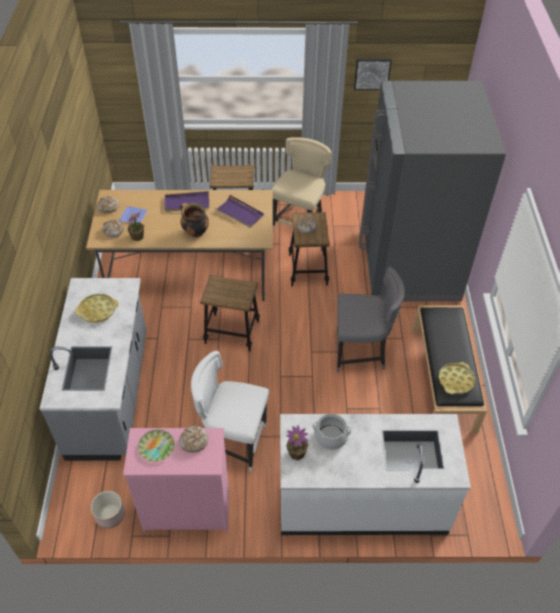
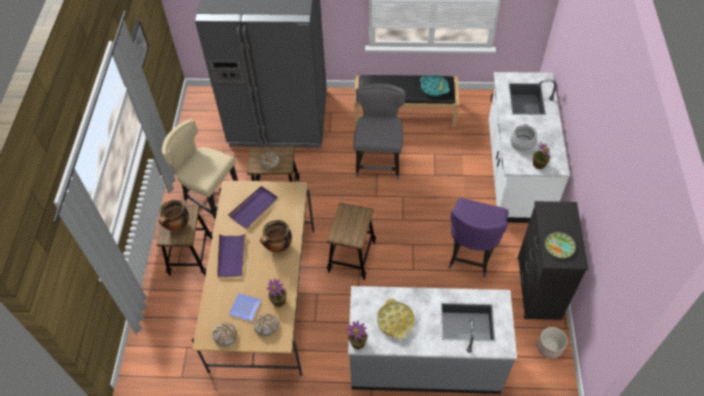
camera: 85 degrees left, 5 degrees up
pink dresser [123,428,229,532] -> black dresser [517,201,588,320]
bread [179,426,208,453] -> none
white chair [191,351,269,472] -> purple chair [449,198,508,278]
yellow tray [438,362,475,394] -> turquoise tray [420,75,450,96]
none -> cooking pot [158,200,189,231]
none -> potted plant [347,320,368,350]

